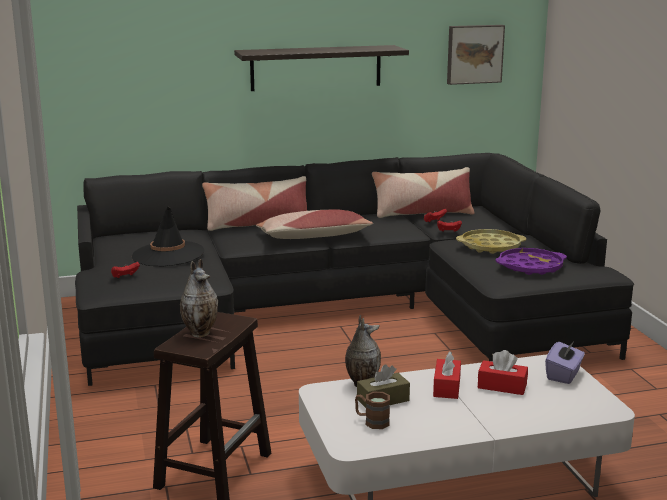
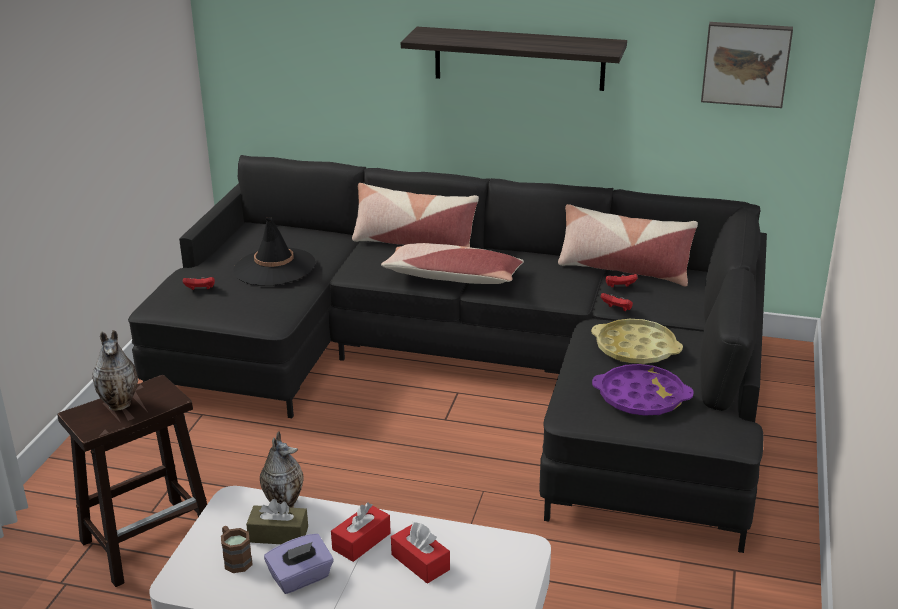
camera: 30 degrees right, 10 degrees up
purple tissue box [545,340,585,384] -> purple tissue box moved to [264,534,334,594]

